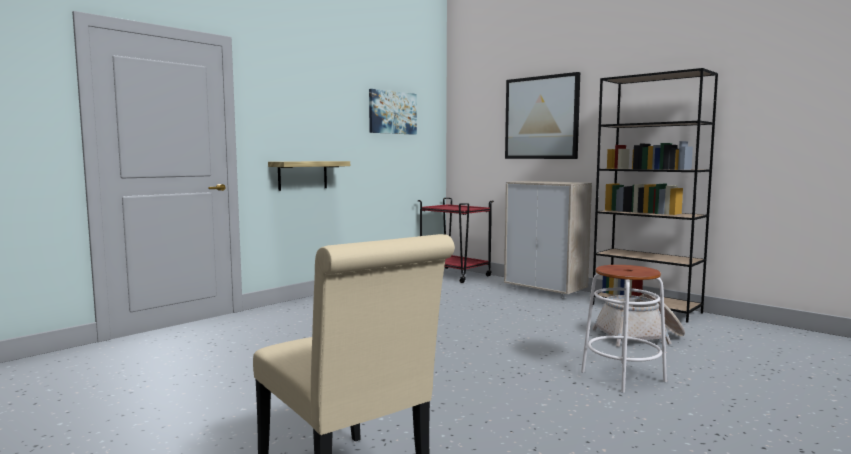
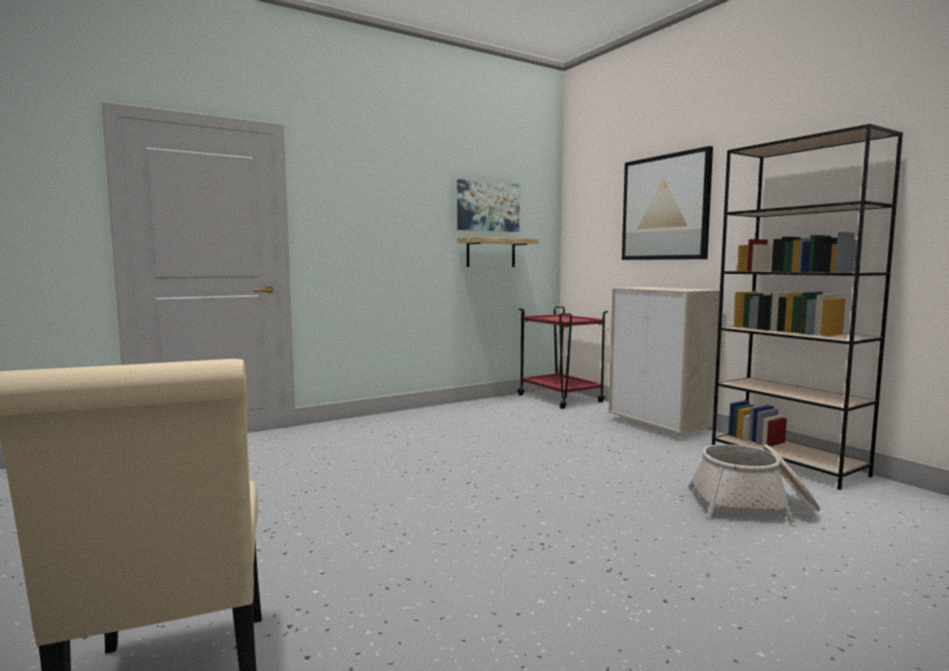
camera: 15 degrees right, 0 degrees up
shelf [268,161,350,191] -> shelf moved to [458,237,539,267]
white stool [581,265,667,393] -> none

